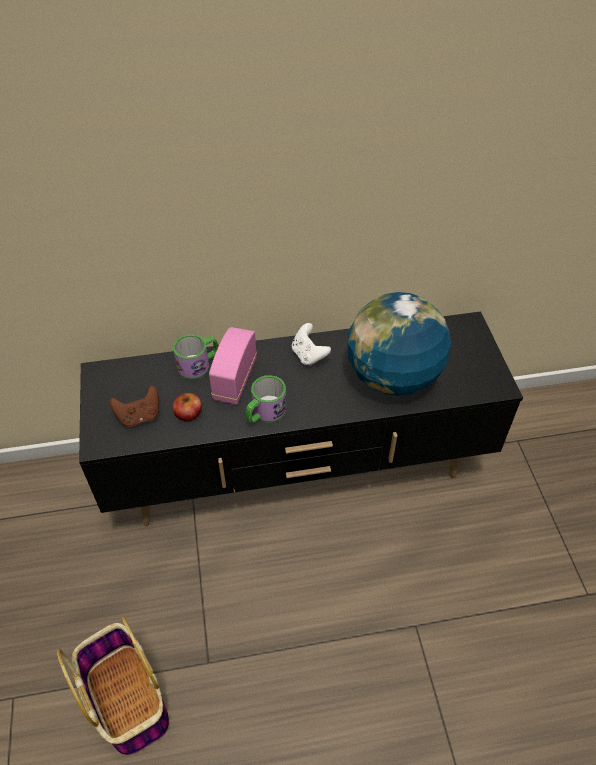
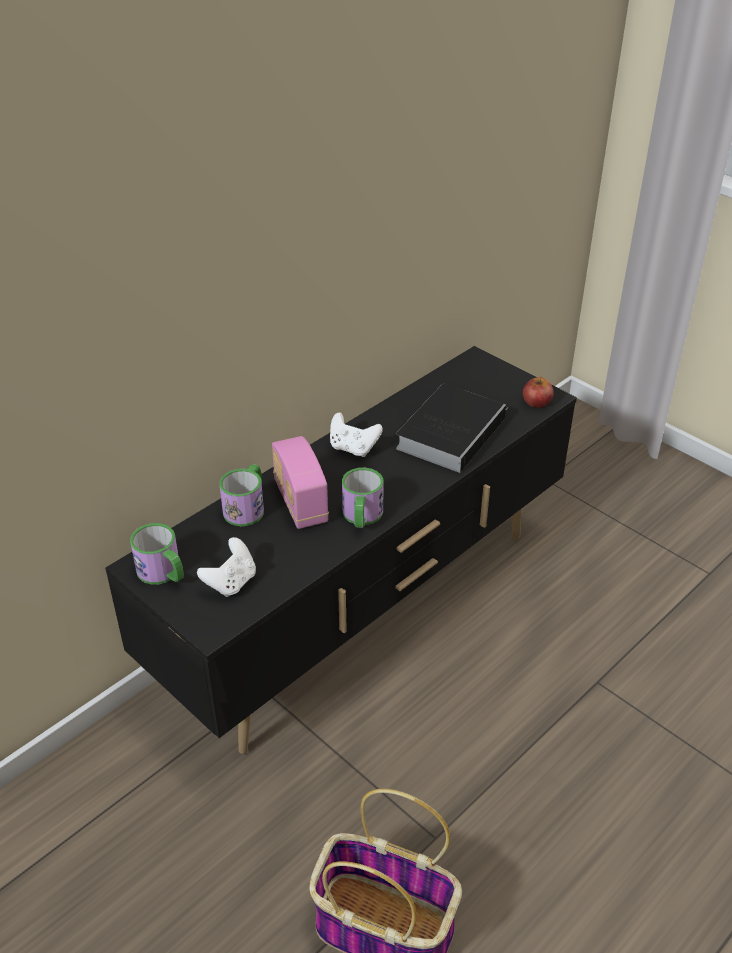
camera: 35 degrees left, 10 degrees down
brown game controller [109,385,159,427] -> white game controller [197,537,256,597]
apple [172,393,202,421] -> apple moved to [523,377,554,408]
globe [348,292,451,396] -> book [396,384,508,473]
none -> mug [130,523,184,584]

